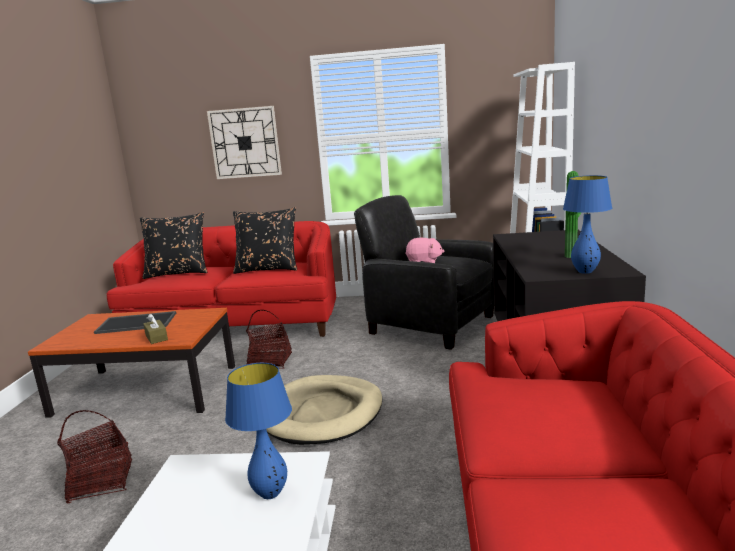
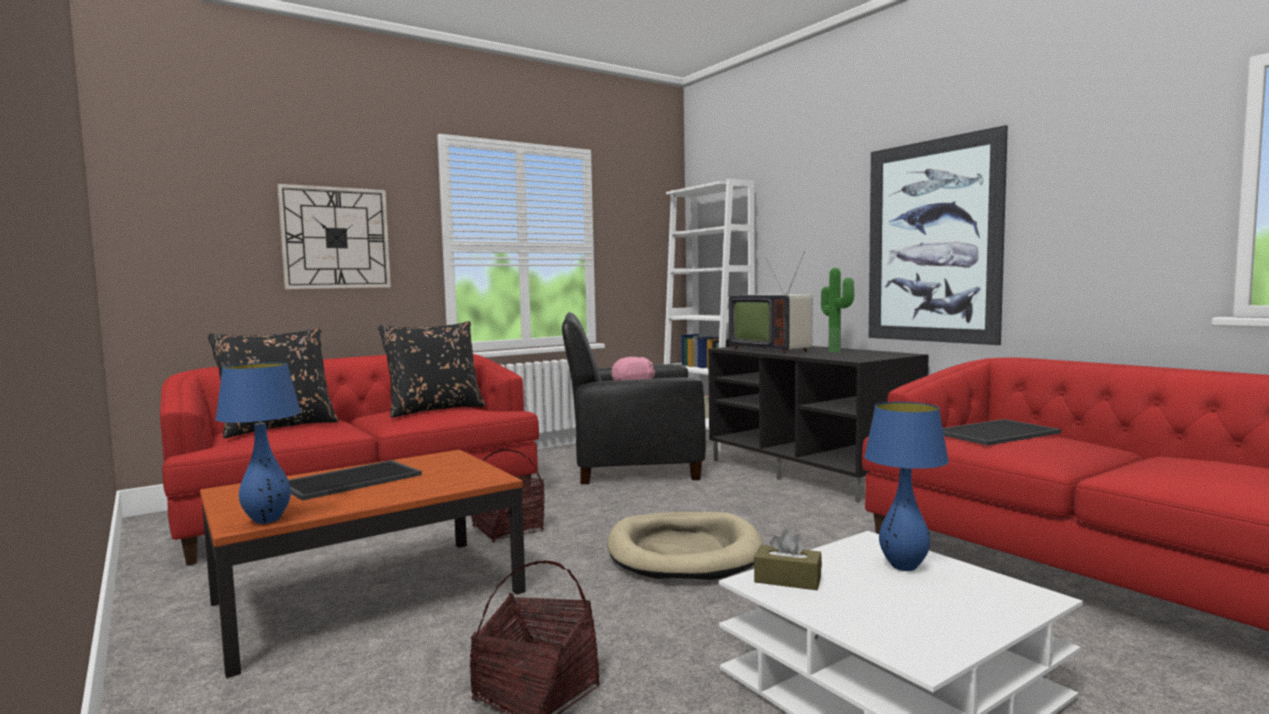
camera: 40 degrees left, 10 degrees down
brown tissue box [143,314,168,344] -> brown tissue box moved to [754,529,822,590]
blue table lamp [563,175,612,274] -> blue table lamp moved to [215,362,301,524]
none -> television [729,251,813,354]
none -> picture [869,125,1008,345]
none -> tray [943,419,1061,446]

